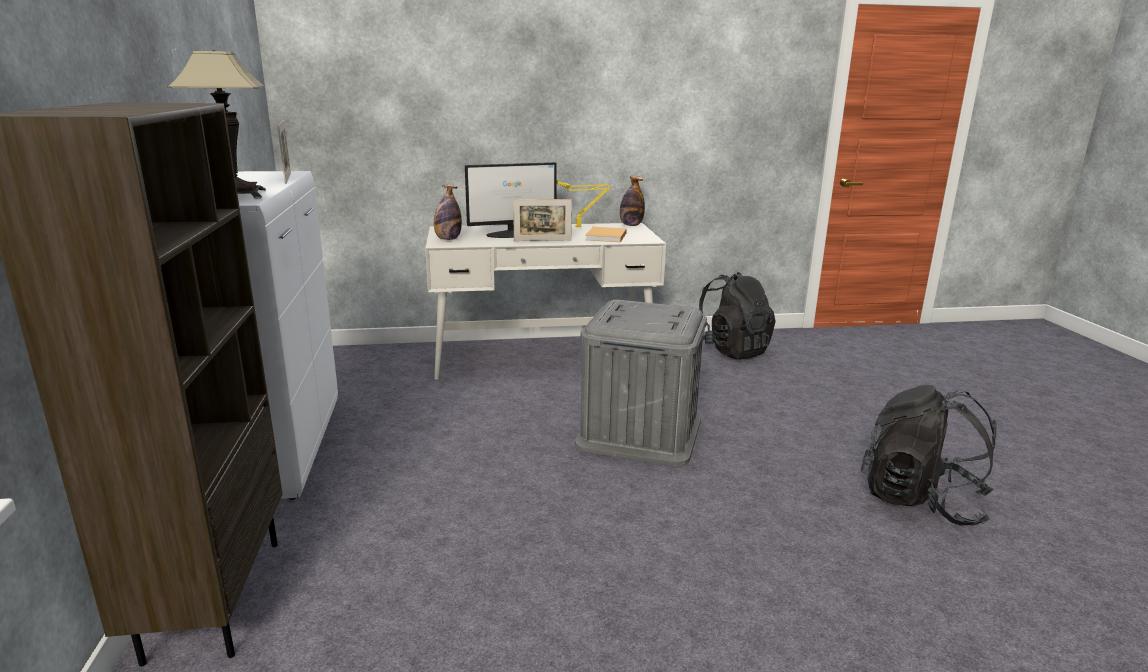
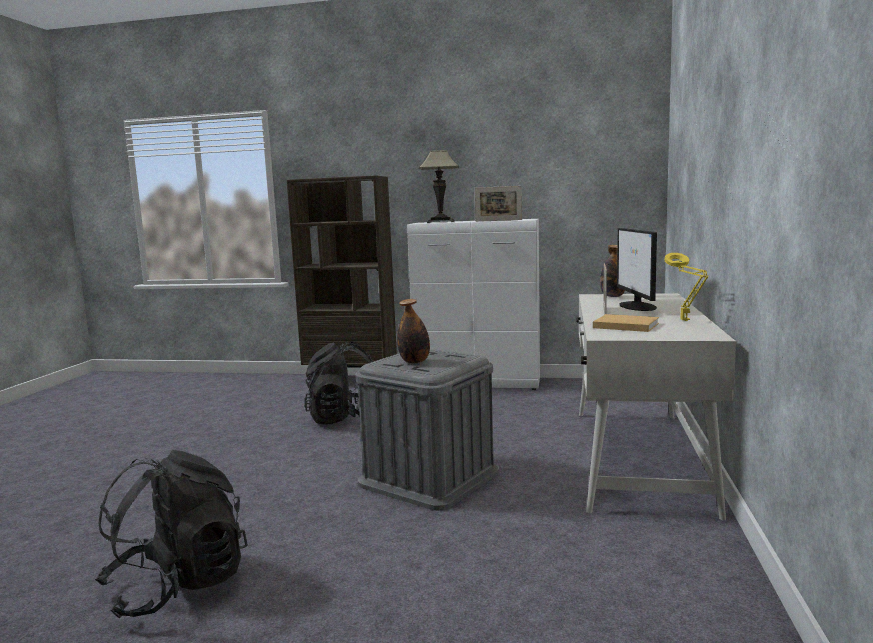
camera: 110 degrees right, 10 degrees down
bottle [620,176,645,226] -> bottle moved to [397,299,430,364]
black backpack [699,272,776,360] -> black backpack moved to [304,341,373,425]

